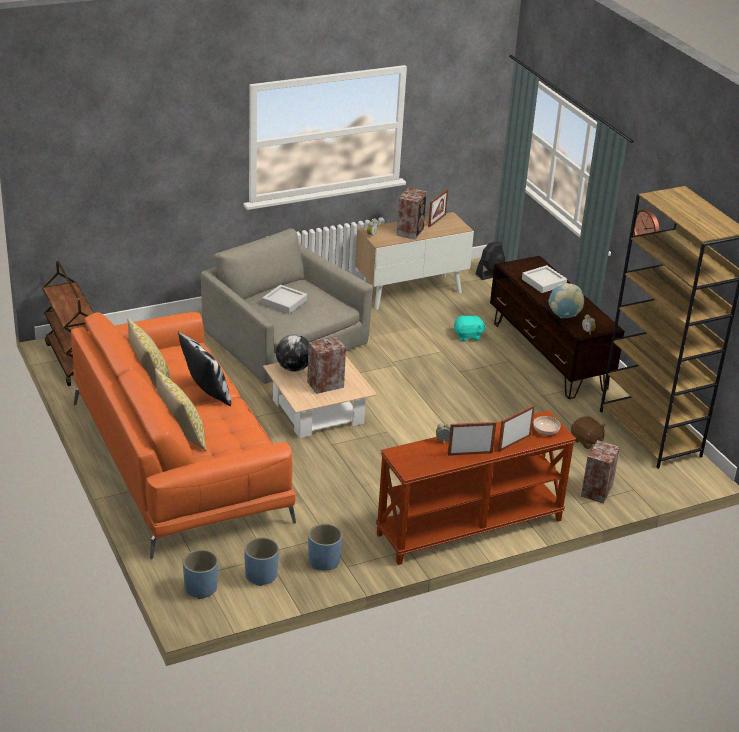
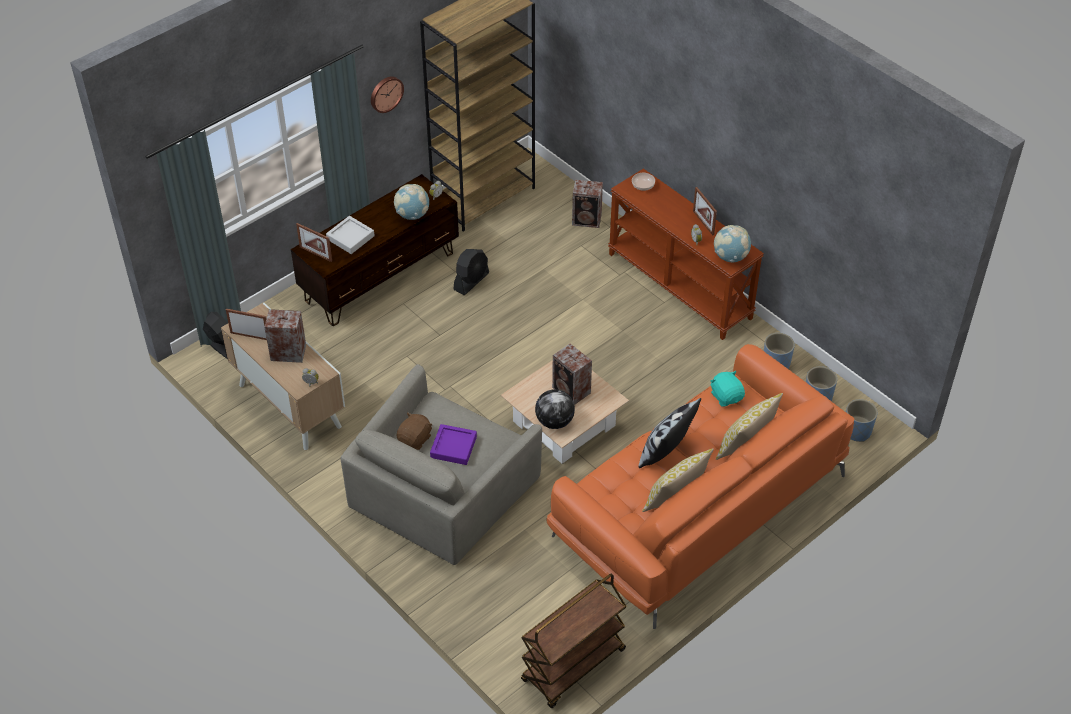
camera: 105 degrees left, 15 degrees up
grey tray [262,285,307,314] -> purple tray [430,424,477,465]
turquoise plush toy [454,314,486,341] -> turquoise plush toy moved to [710,371,745,407]
picture frame [498,405,535,452] -> picture frame moved to [296,223,332,262]
brown plush toy [571,416,606,449] -> brown plush toy moved to [396,412,432,450]
none -> black fan [453,249,489,295]
none -> globe [714,225,751,262]

